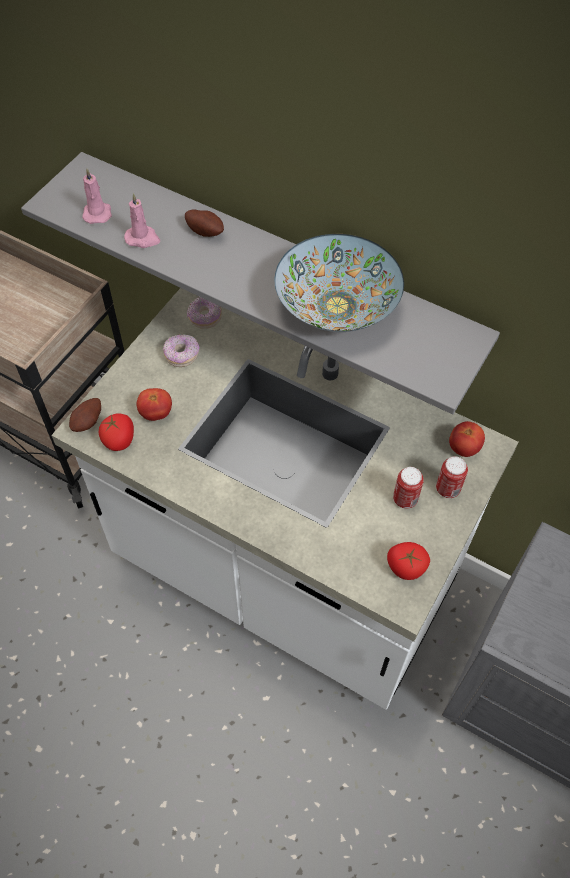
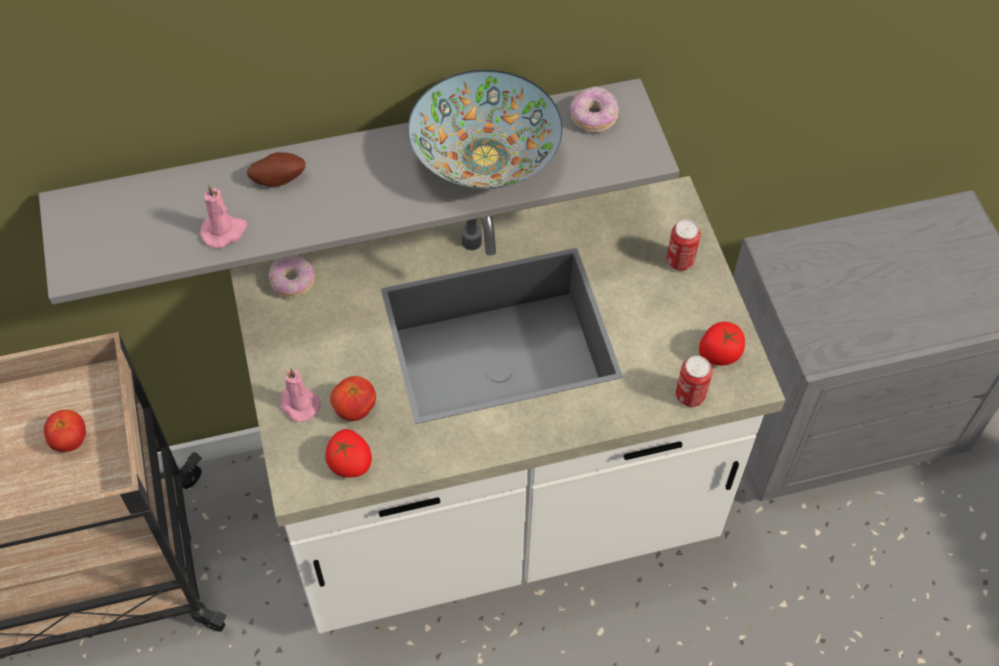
camera: 45 degrees left, 0 degrees up
potato [69,398,101,432] -> none
pink candle [82,169,112,224] -> pink candle moved to [280,368,321,422]
donut [163,334,199,367] -> donut moved to [569,86,619,133]
can [393,467,424,509] -> can moved to [676,356,713,407]
tomato [449,421,485,457] -> tomato moved to [44,410,86,452]

